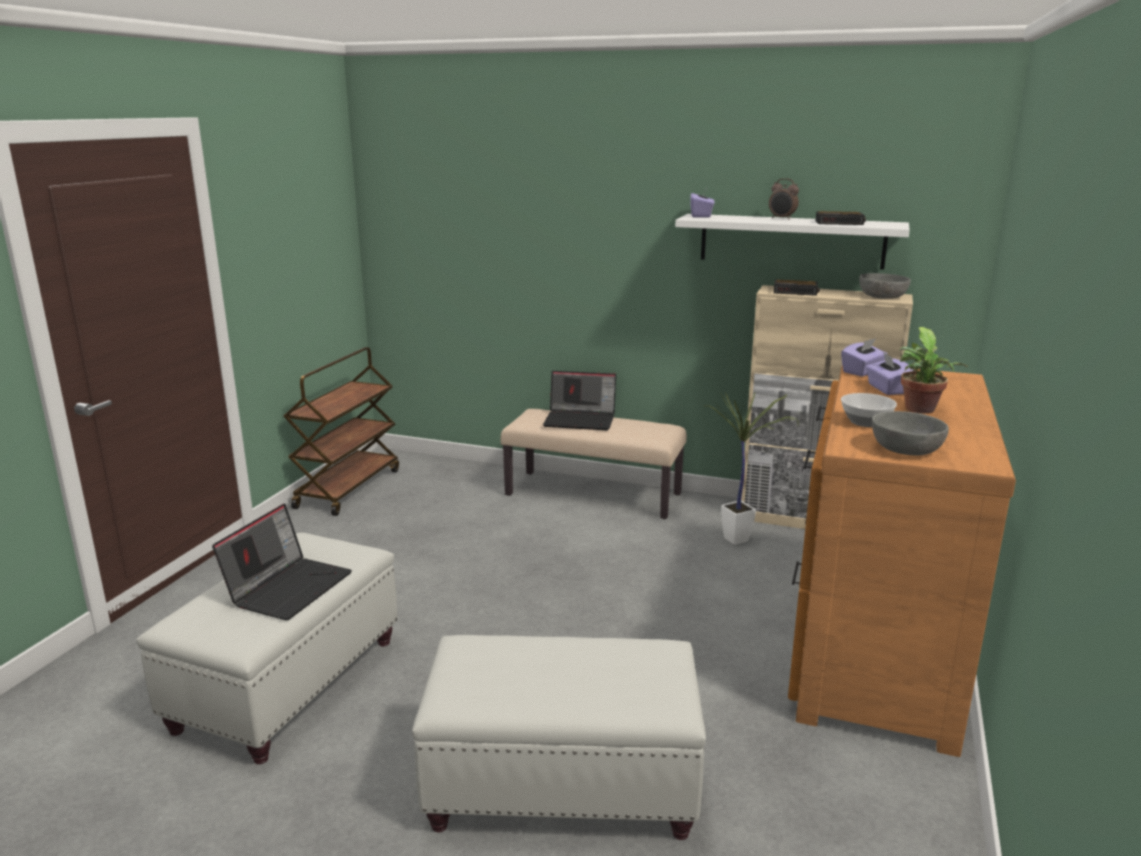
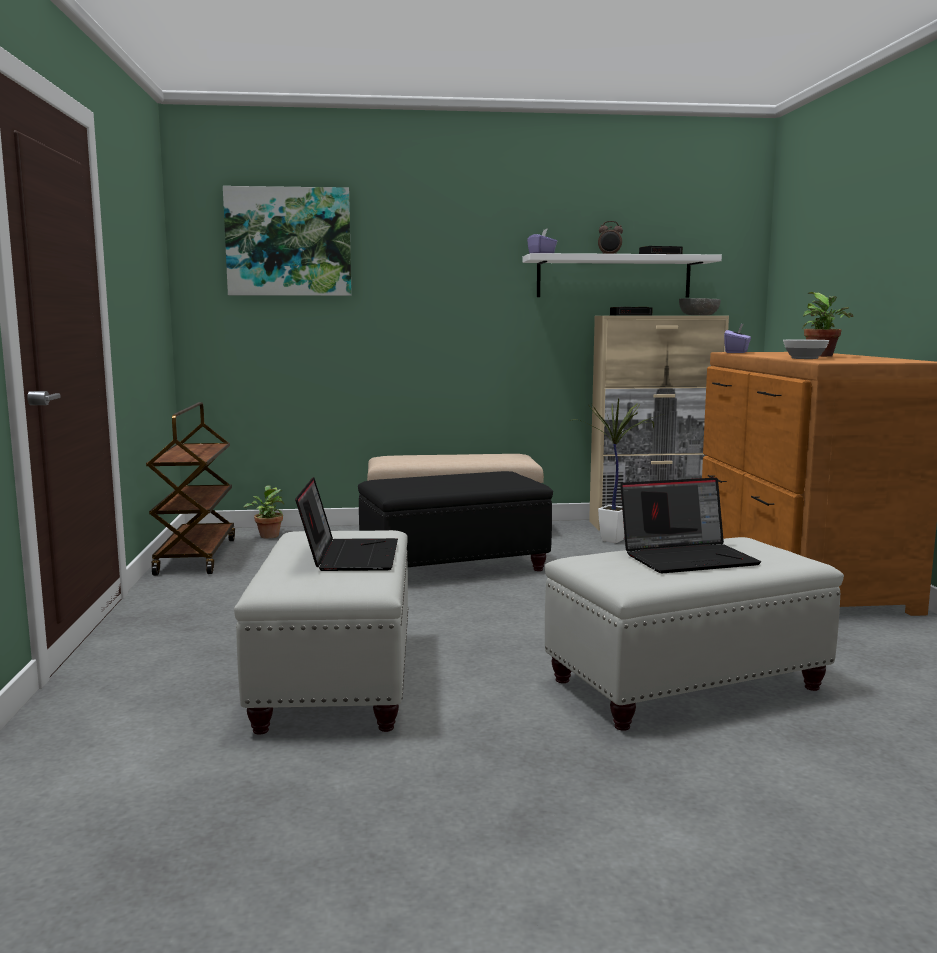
camera: 25 degrees left, 10 degrees down
laptop [543,371,616,430] -> laptop moved to [620,478,761,573]
purple tissue box [866,352,913,395] -> none
grey bowl [872,411,949,455] -> none
none -> picture [223,186,352,296]
none -> potted plant [243,485,285,538]
none -> black ottoman [358,471,553,571]

